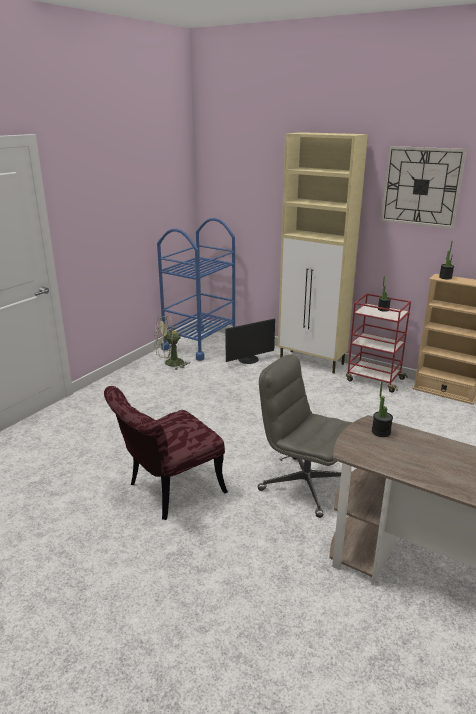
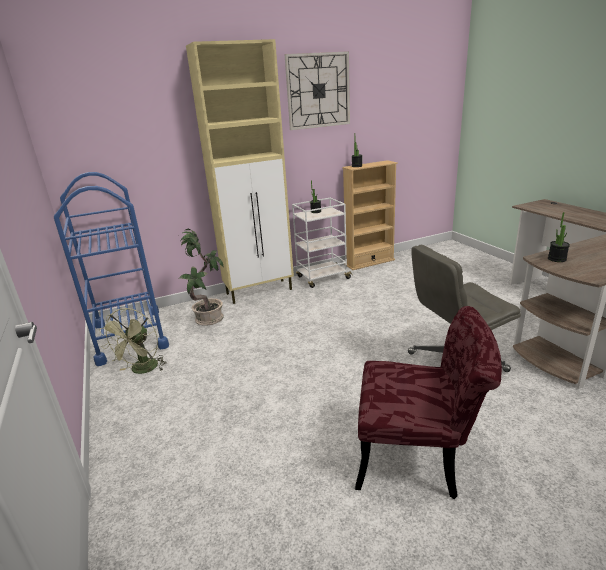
camera: 55 degrees left, 0 degrees up
red chair [104,386,228,520] -> red chair turned 75 degrees counterclockwise [355,306,502,499]
monitor [225,319,275,364] -> potted plant [179,229,224,326]
red cart [346,294,411,392] -> white cart [292,198,353,288]

